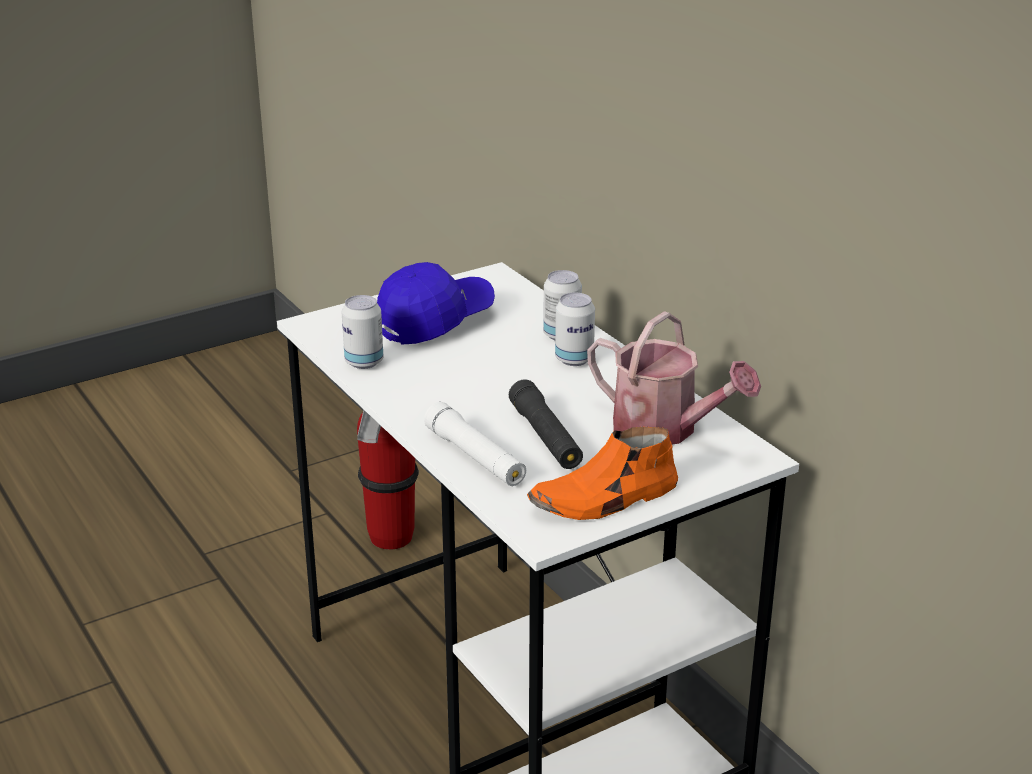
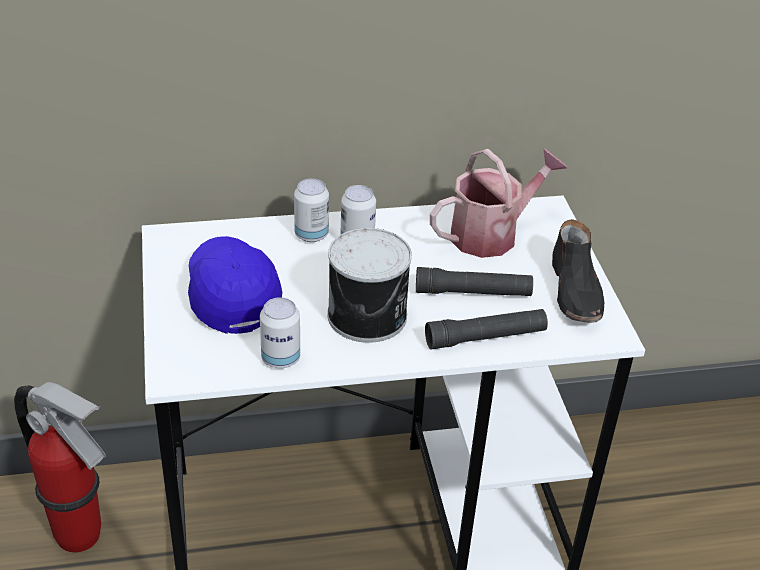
camera: 70 degrees left, 10 degrees up
white flashlight [424,402,526,486] -> black flashlight [425,309,548,349]
orange shoe [527,427,678,520] -> black shoe [552,219,604,323]
none -> can [327,228,412,343]

